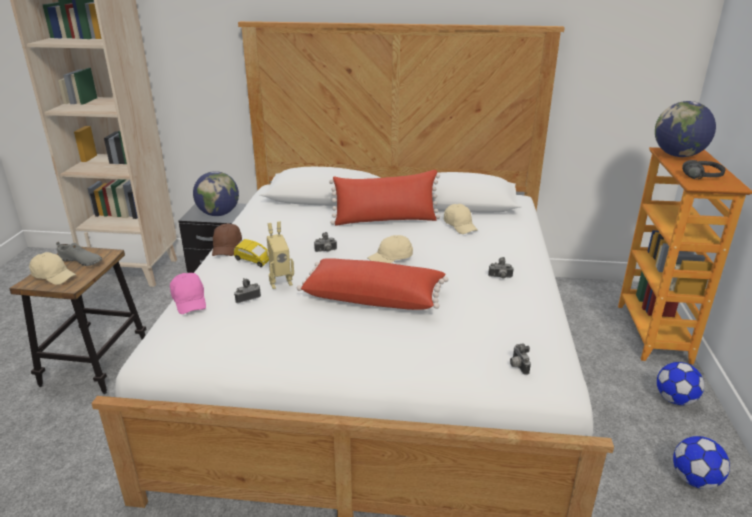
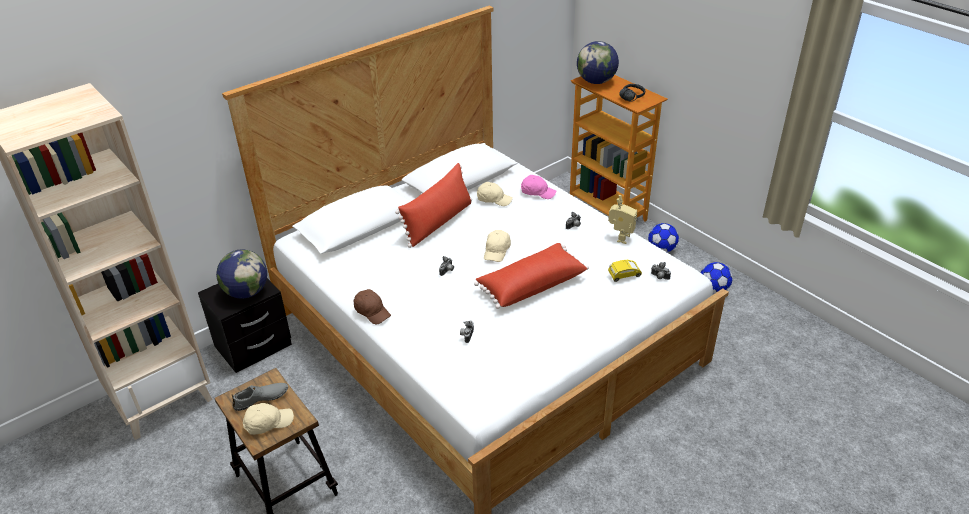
camera: 45 degrees left, 10 degrees up
pink cap [170,273,206,314] -> pink cap moved to [521,175,556,199]
yellow toy car [234,239,269,267] -> yellow toy car moved to [608,260,642,282]
toy robot [267,222,294,289] -> toy robot moved to [608,195,637,244]

